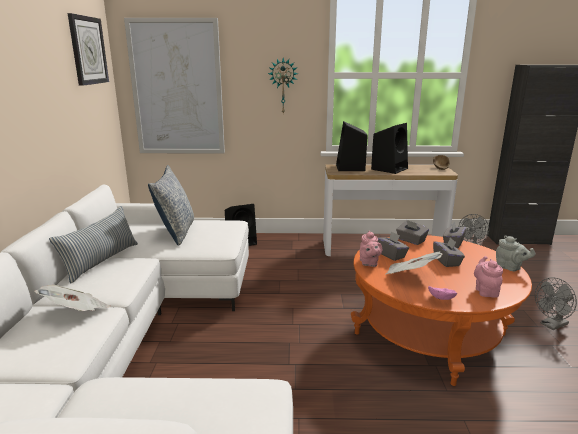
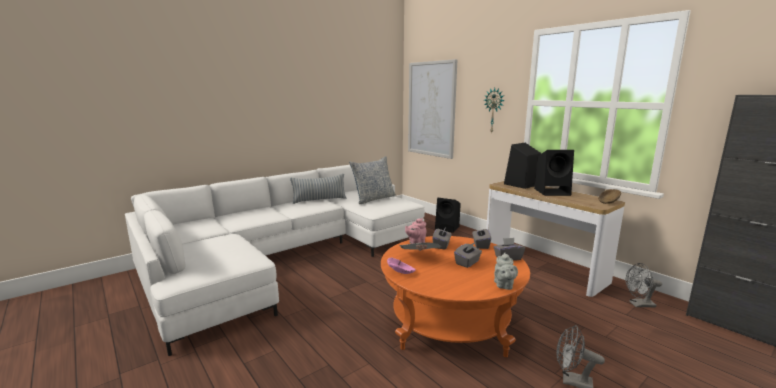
camera: 50 degrees right, 5 degrees down
newspaper [34,285,111,311] -> none
wall clock [68,13,109,86] -> none
pink teapot [474,256,503,298] -> none

